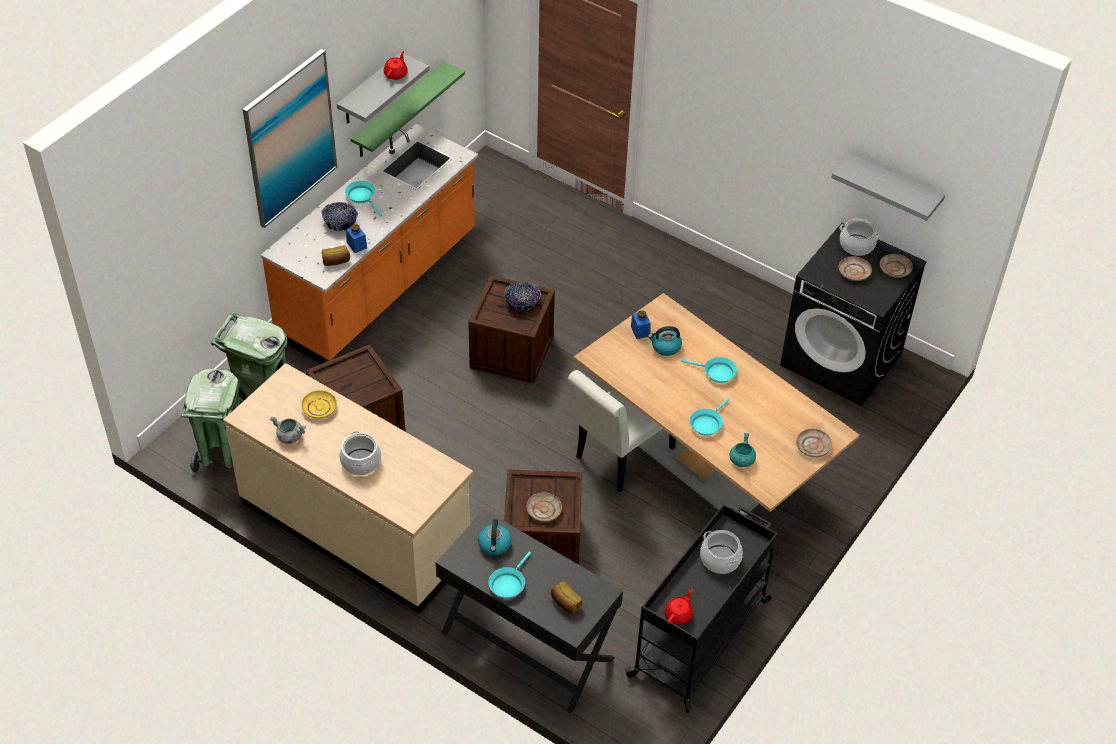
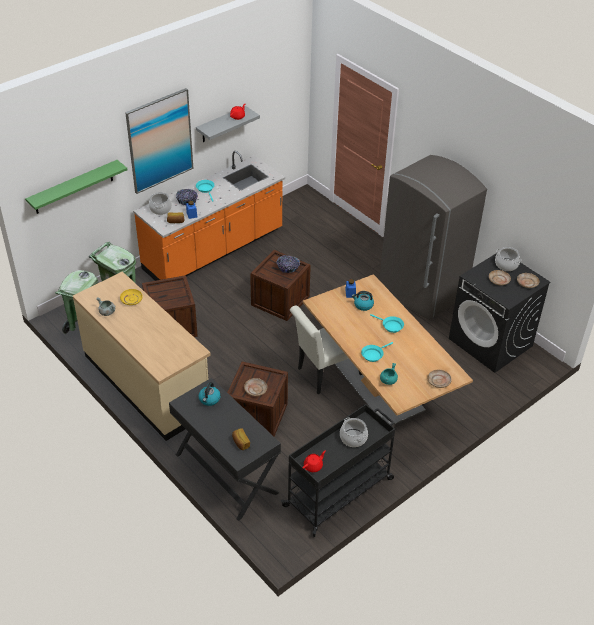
camera: 15 degrees right, 5 degrees down
cooking pot [339,431,381,475] -> cooking pot moved to [149,192,172,215]
green shelf [351,62,465,157] -> green shelf moved to [25,160,128,214]
turquoise frying pan [489,552,531,598] -> none
grey shelf [831,153,945,221] -> none
none -> grey fridge [379,155,487,320]

